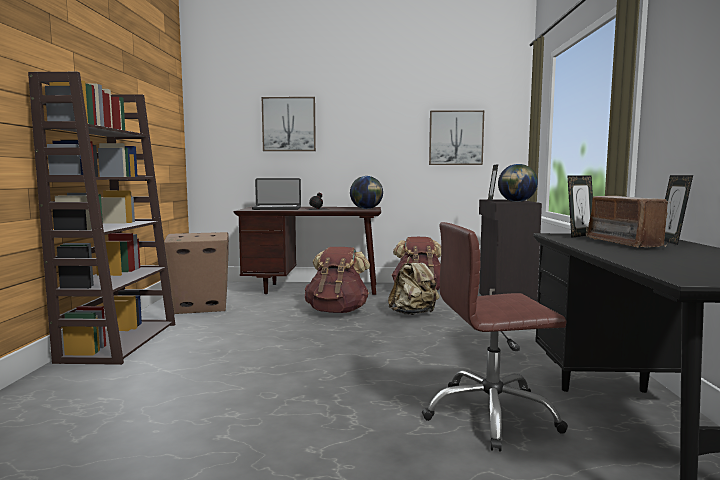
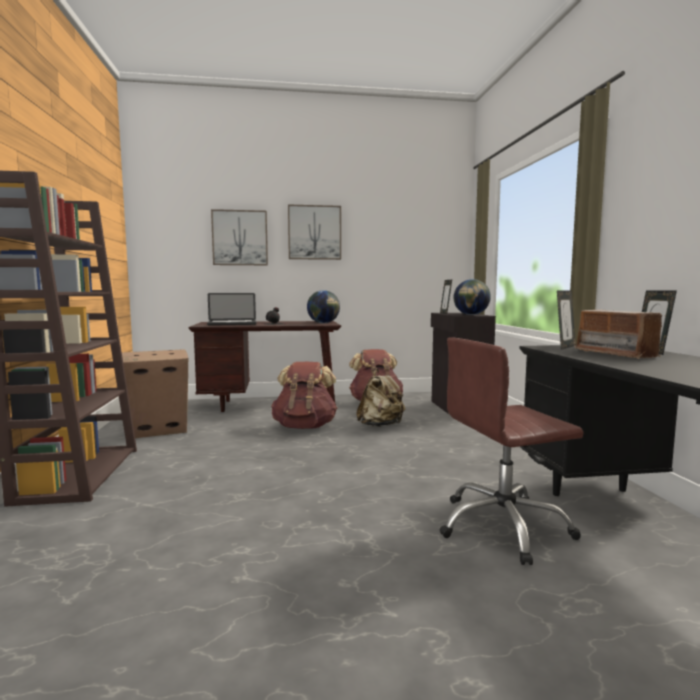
camera: 10 degrees left, 0 degrees up
picture [429,110,484,165] -> picture moved to [288,204,341,260]

